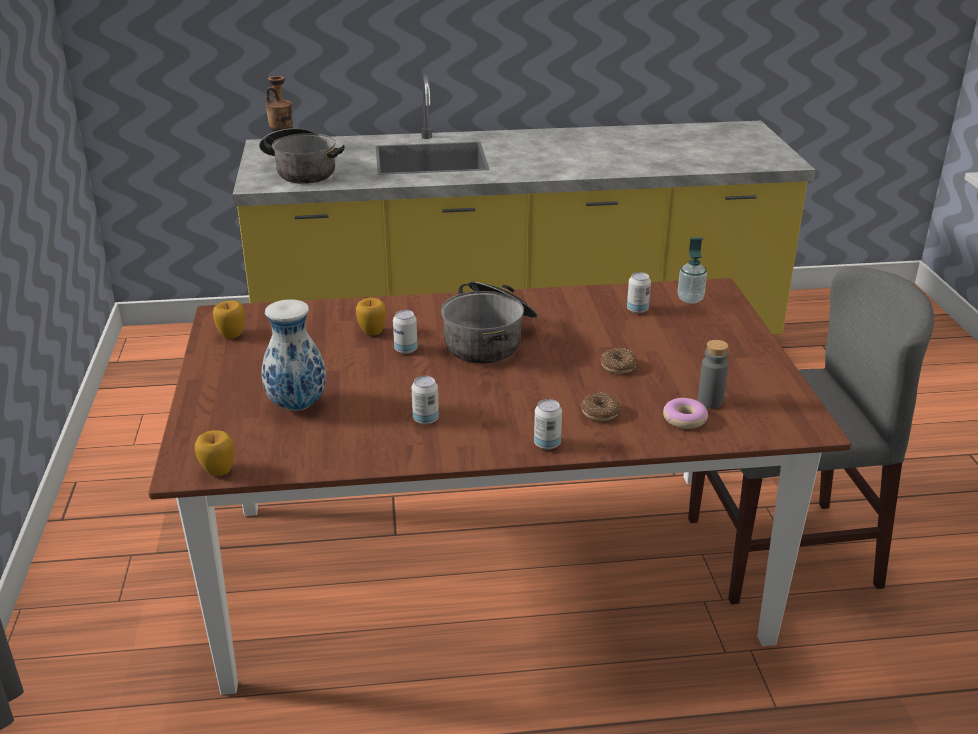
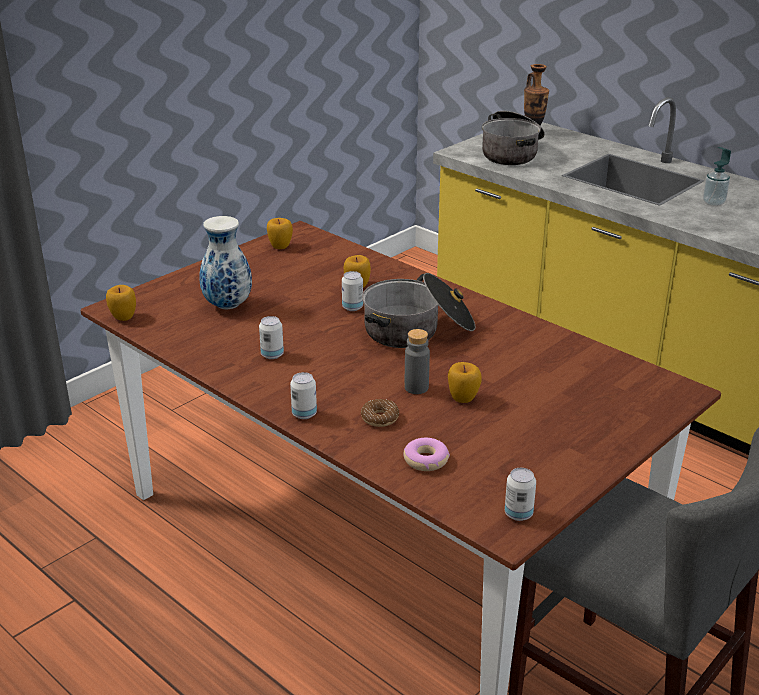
camera: 50 degrees right, 0 degrees up
donut [600,348,638,374] -> apple [448,362,482,403]
can [627,272,651,314] -> can moved to [505,468,536,521]
soap dispenser [678,237,707,304] -> soap dispenser moved to [703,147,731,206]
grey bottle [698,340,729,408] -> grey bottle moved to [405,329,430,394]

